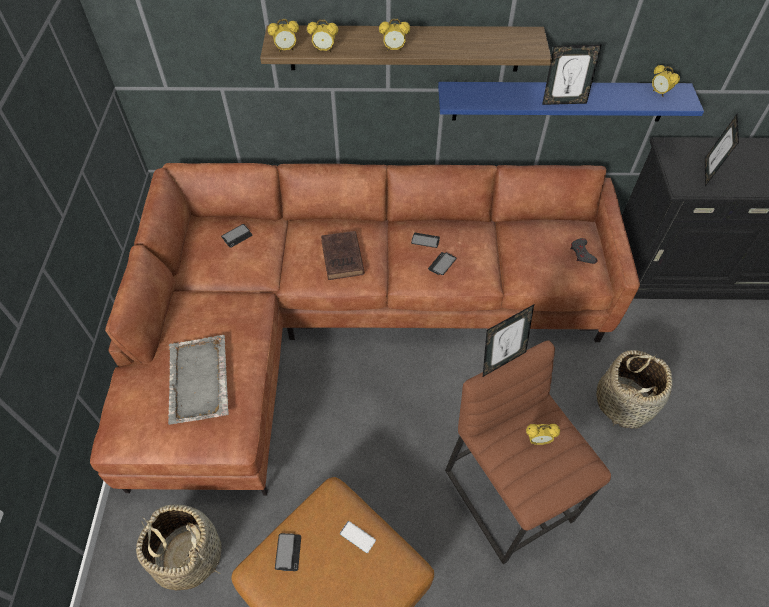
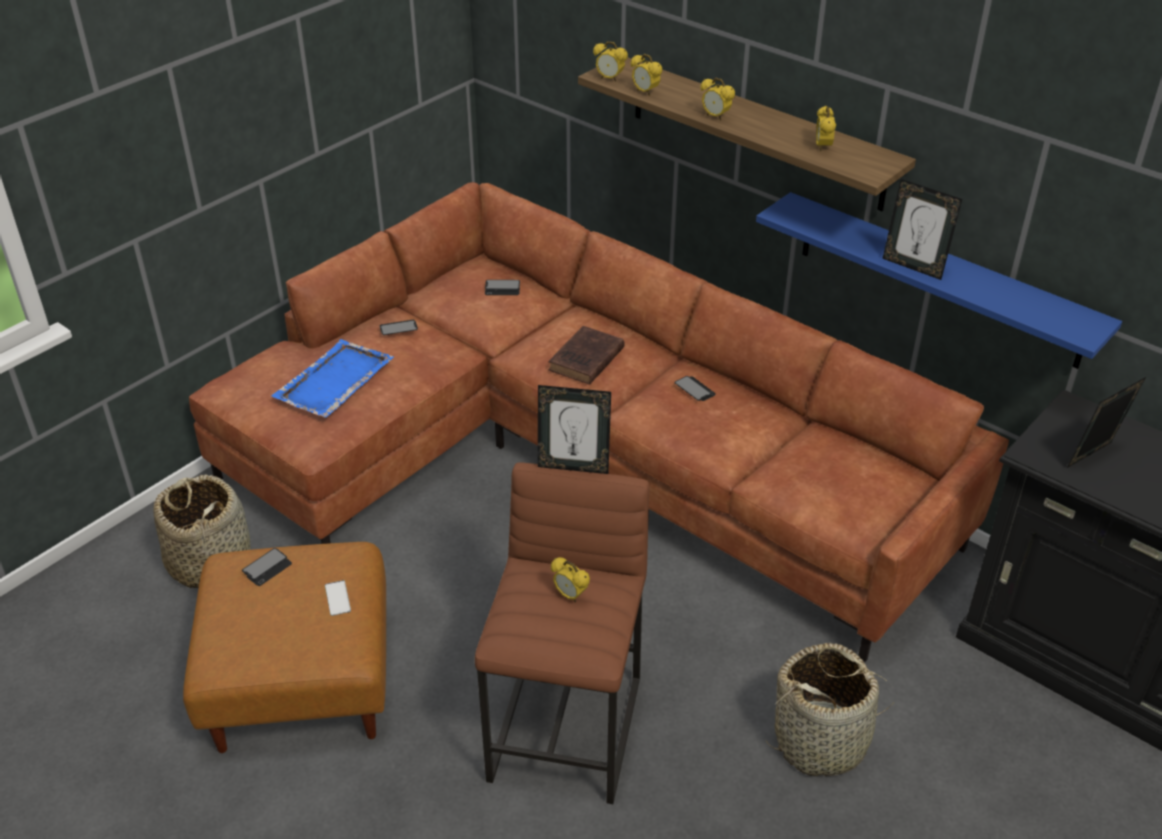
camera: 40 degrees right, 15 degrees down
grey tray [168,335,229,425] -> blue tray [271,339,394,418]
phone [428,252,457,275] -> phone moved to [380,320,418,335]
grey game controller [571,238,598,264] -> none
alarm clock [652,65,680,97] -> alarm clock moved to [816,106,836,152]

